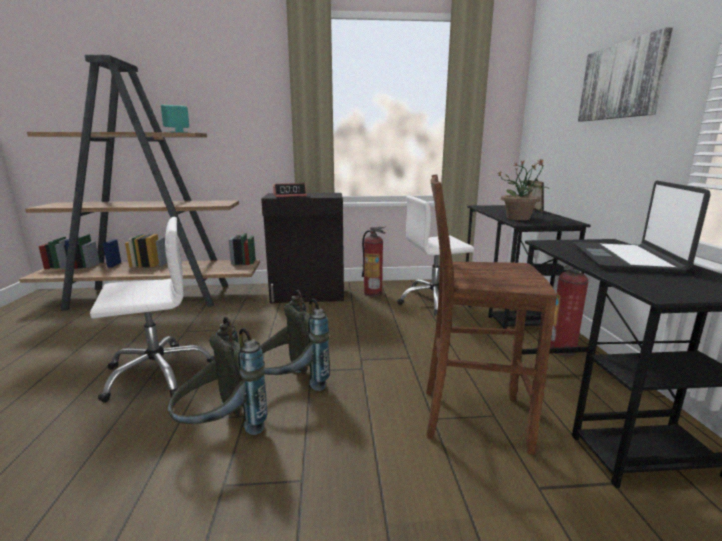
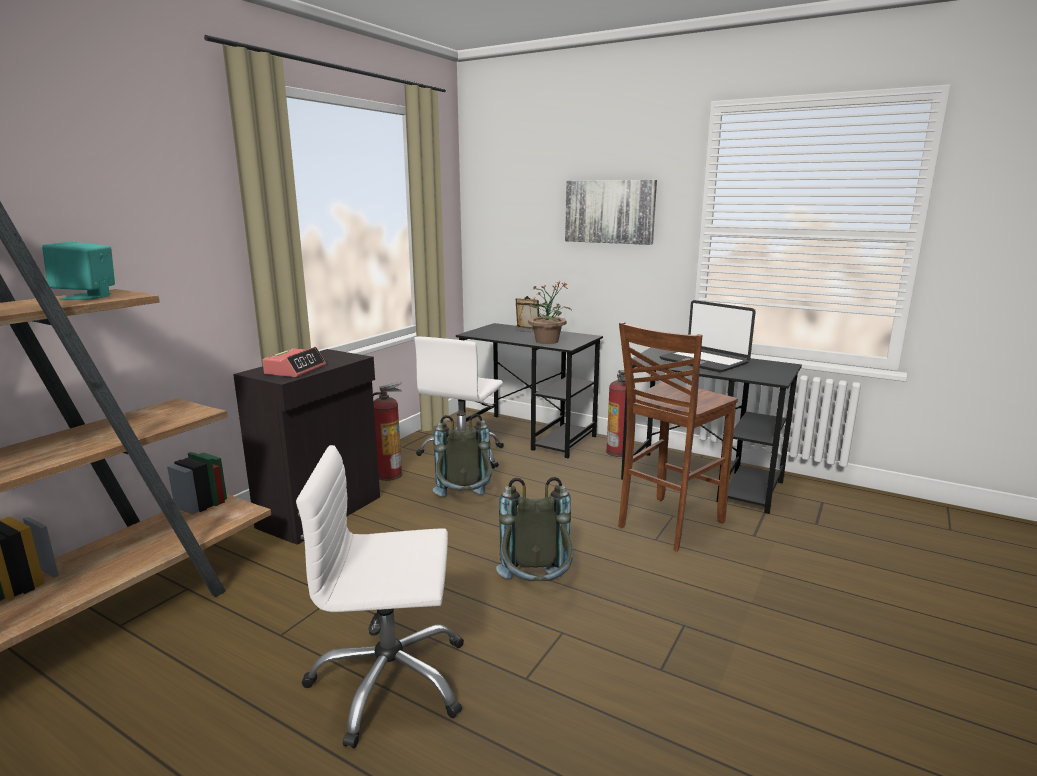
camera: 55 degrees left, 0 degrees up
white office chair [90,217,215,403] -> white office chair turned 105 degrees counterclockwise [296,445,464,748]
grey backpack [168,316,268,435] -> grey backpack moved to [433,414,492,497]

